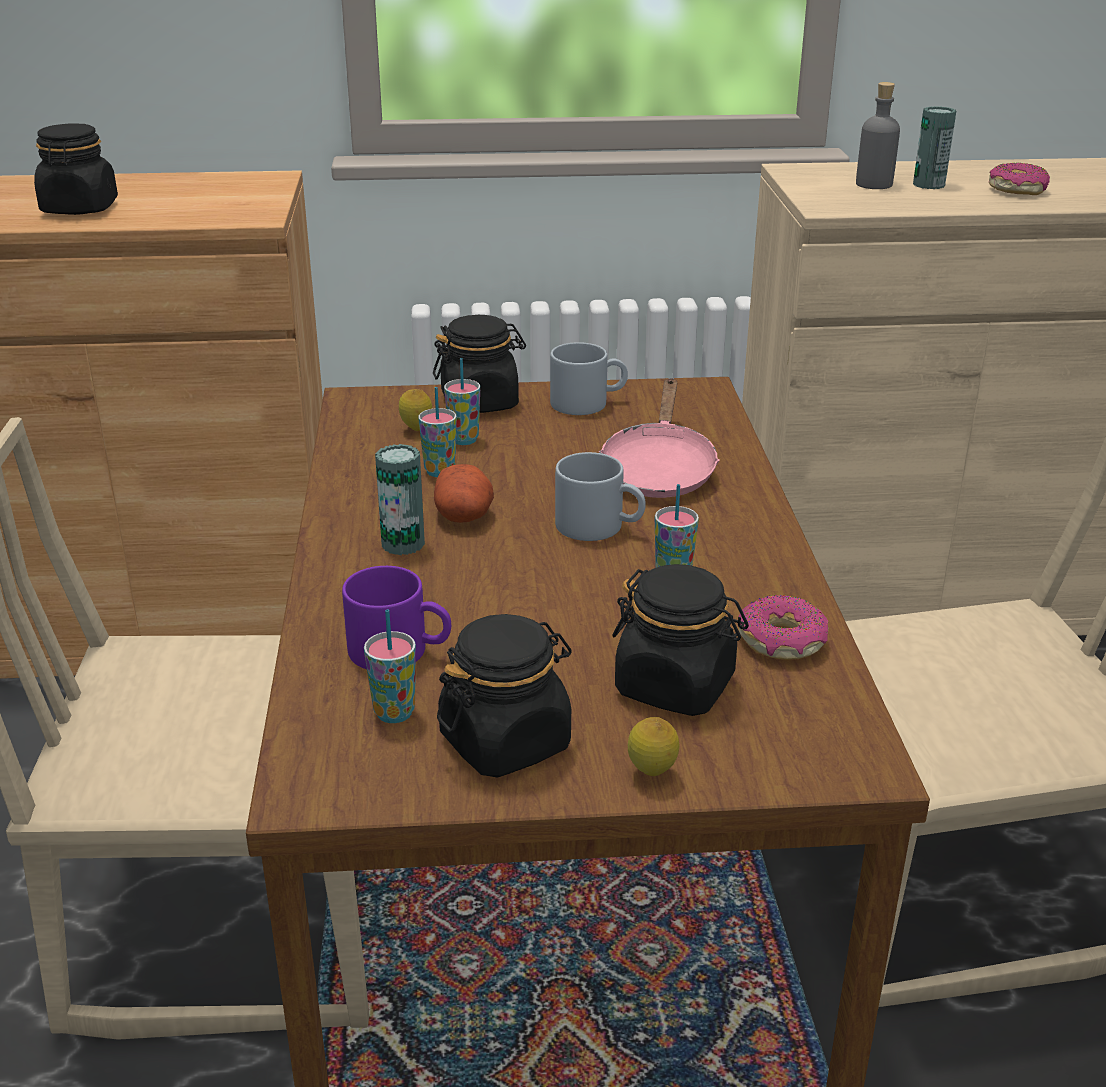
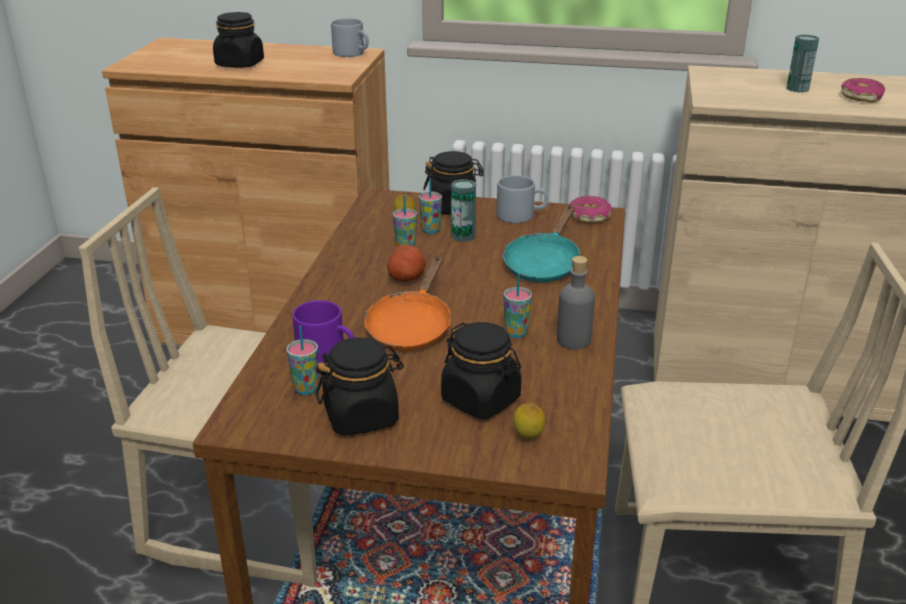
camera: 15 degrees right, 0 degrees up
can [375,444,425,555] -> can moved to [451,179,476,242]
grey mug [555,452,646,541] -> grey mug moved to [331,18,369,57]
pink frying pan [599,378,720,498] -> turquoise frying pan [503,205,580,282]
lemon [628,717,679,776] -> lemon moved to [513,403,545,440]
donut [738,595,828,660] -> donut moved to [569,196,612,223]
grey bottle [856,82,900,189] -> grey bottle moved to [557,256,595,350]
none -> orange frying pan [365,256,451,351]

